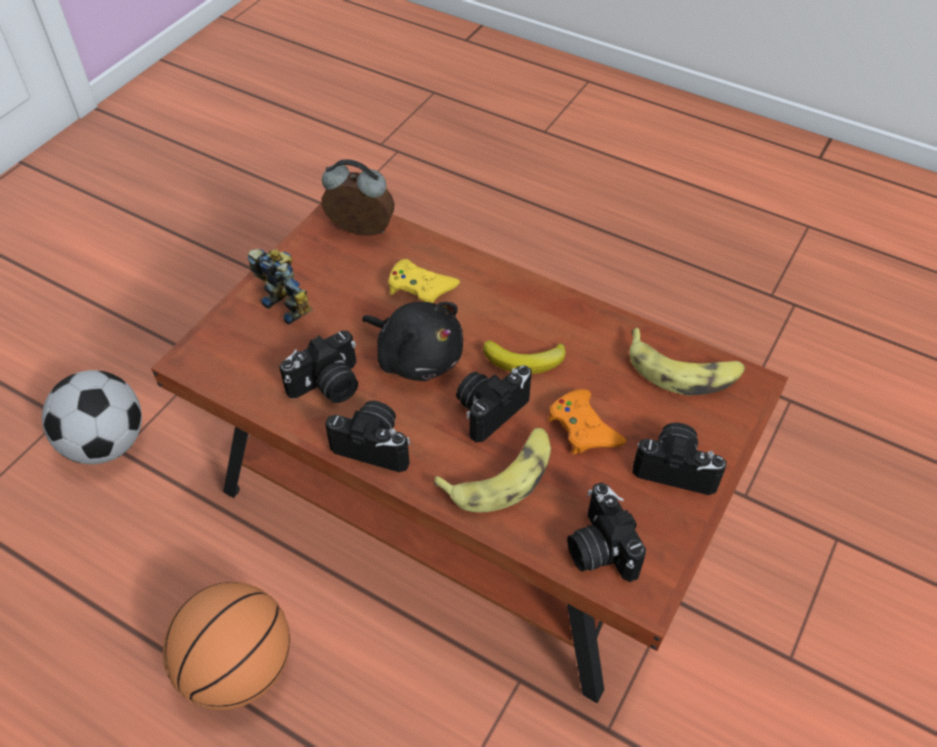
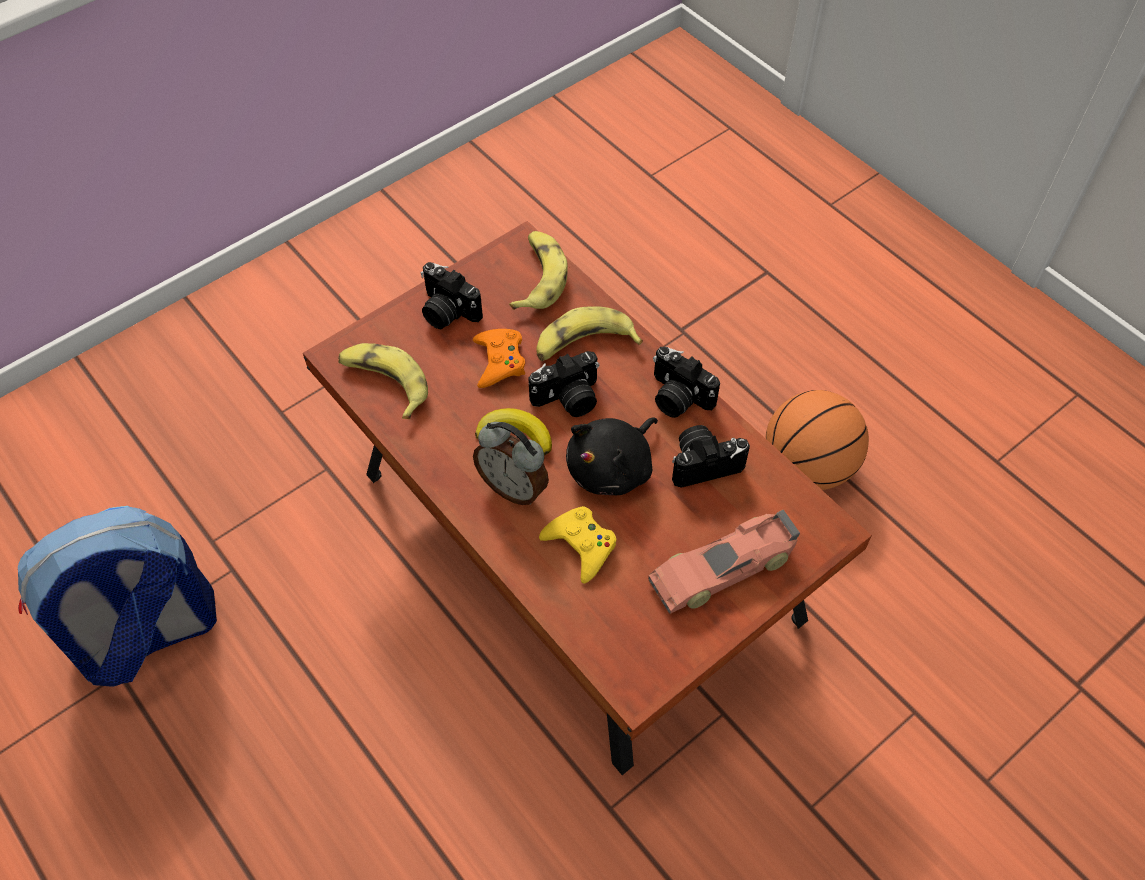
camera: 160 degrees left, 5 degrees up
football [42,370,142,464] -> none
toy robot [248,249,313,325] -> toy car [648,510,800,614]
alarm clock [322,159,395,236] -> alarm clock moved to [473,422,549,505]
black plush toy [362,302,463,381] -> black plush toy turned 105 degrees counterclockwise [566,417,658,495]
camera [567,482,646,582] -> banana [509,231,568,310]
none -> backpack [18,506,217,687]

